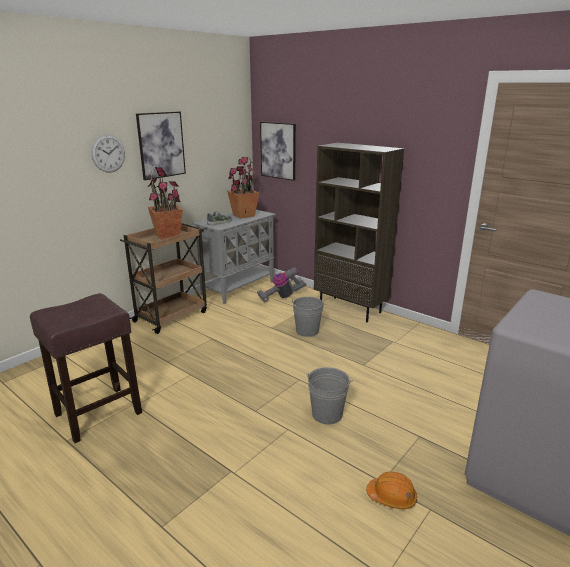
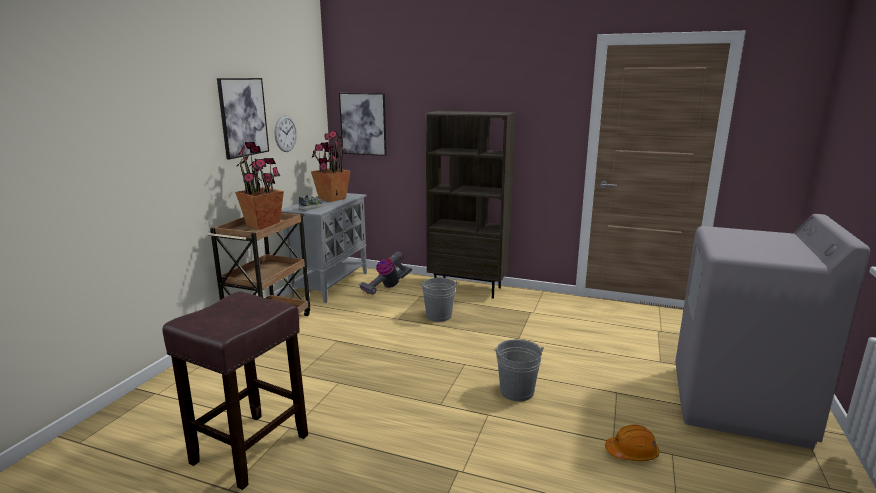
camera: 20 degrees left, 5 degrees down
wall clock [91,135,125,172] -> wall clock moved to [275,115,297,152]

